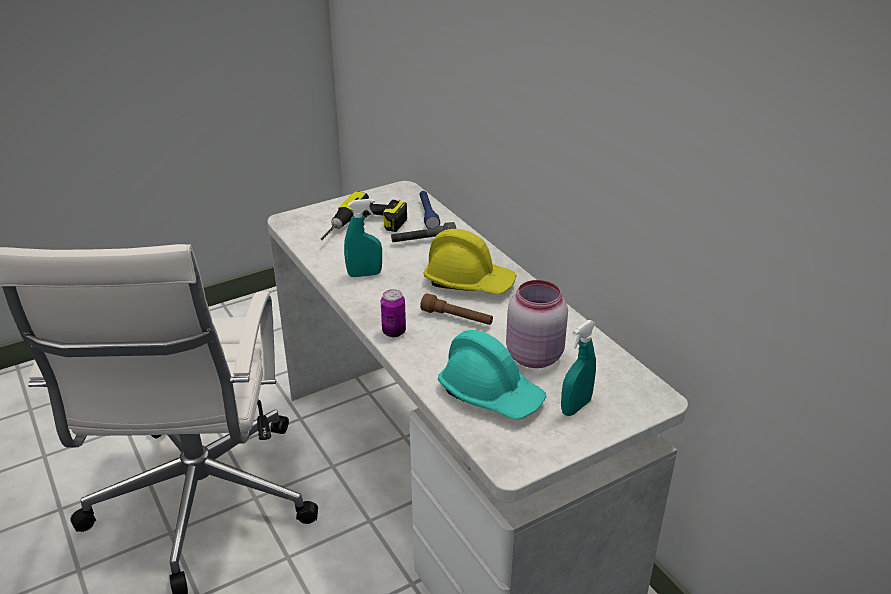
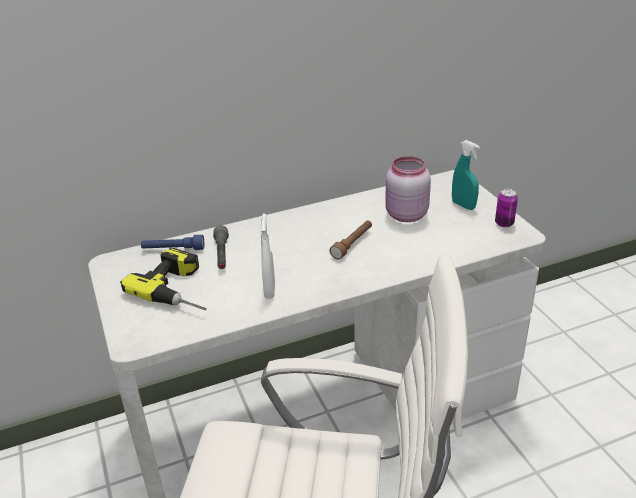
camera: 80 degrees left, 0 degrees up
turquoise spray bottle [344,199,382,277] -> white spray bottle [261,213,275,299]
can [381,289,406,337] -> can moved to [495,189,518,227]
yellow hard hat [424,229,516,294] -> none
turquoise hard hat [438,330,546,420] -> none

